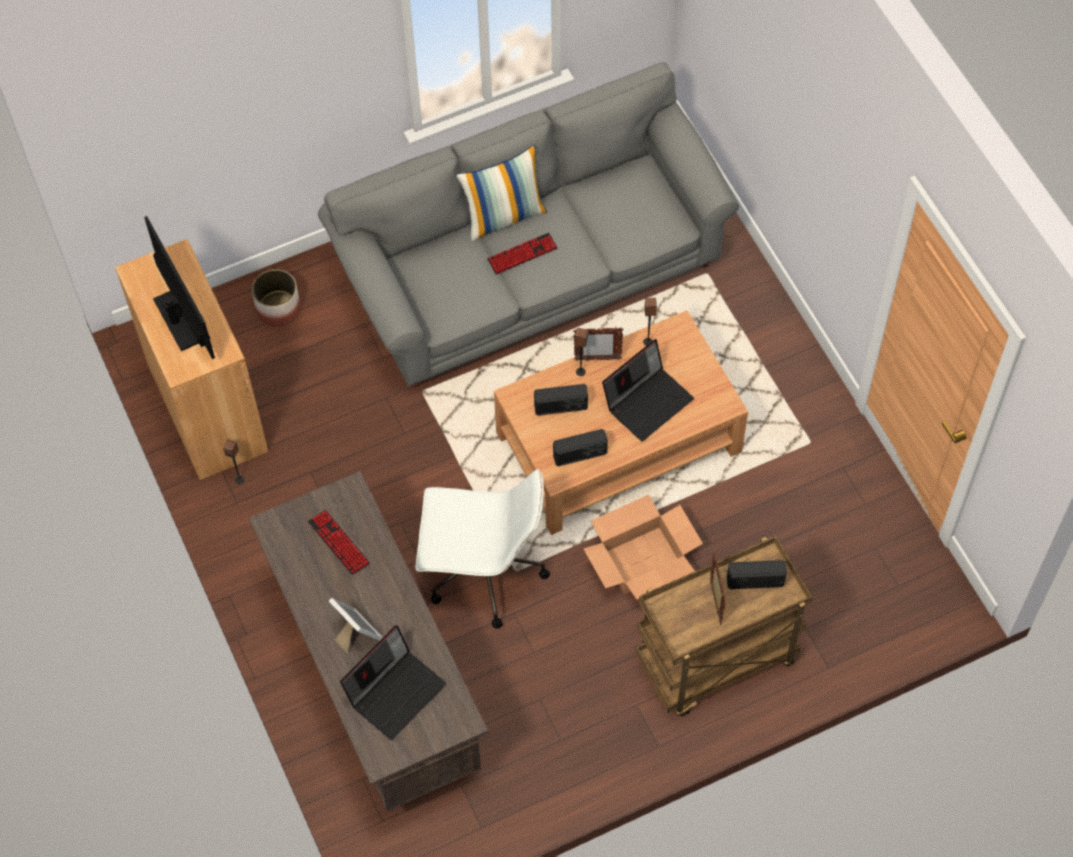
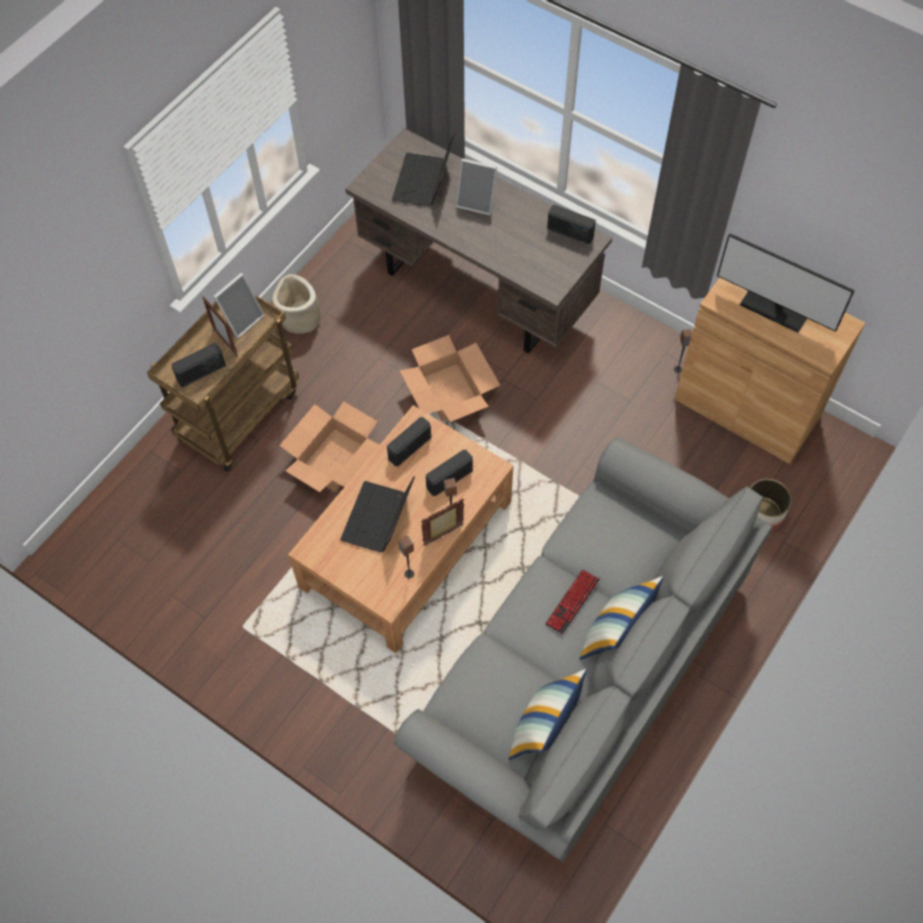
camera: 150 degrees right, 0 degrees up
keyboard [308,510,370,575] -> none
white office chair [416,469,550,629] -> cardboard box [400,335,500,422]
none -> picture frame [213,273,265,338]
none -> beige planter [272,274,321,334]
none -> pillow [508,669,586,760]
none -> radio [547,205,596,244]

